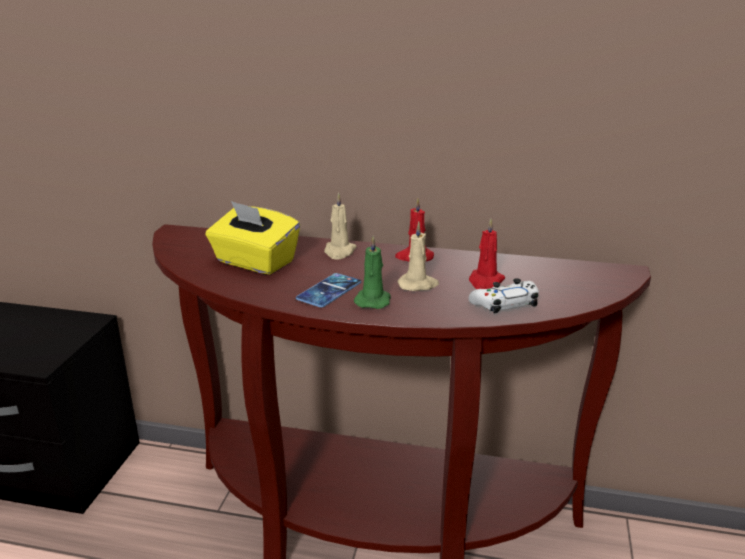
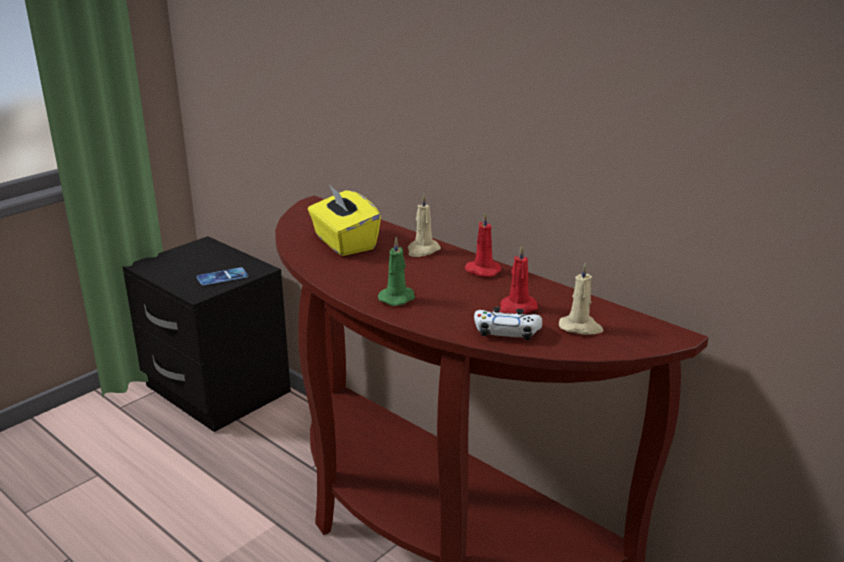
camera: 30 degrees right, 0 degrees up
phone [296,273,361,308] -> phone moved to [196,267,248,286]
beige candle [398,222,439,291] -> beige candle moved to [559,262,604,335]

